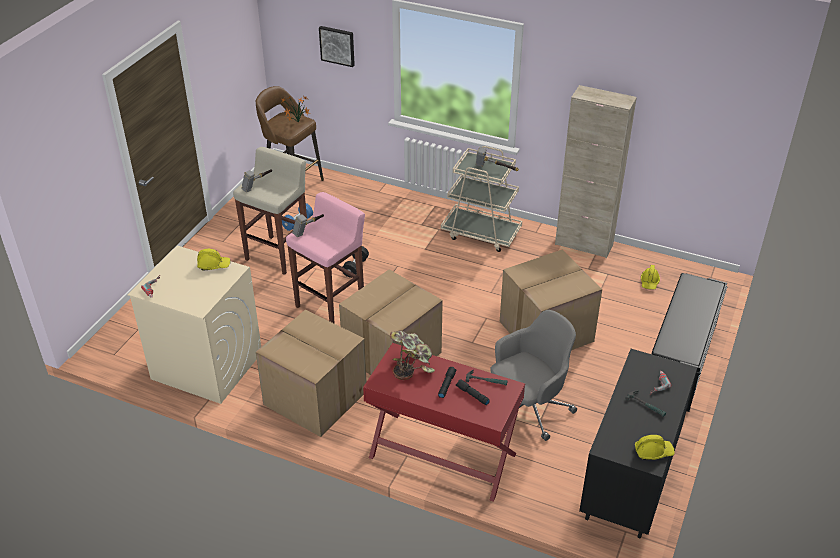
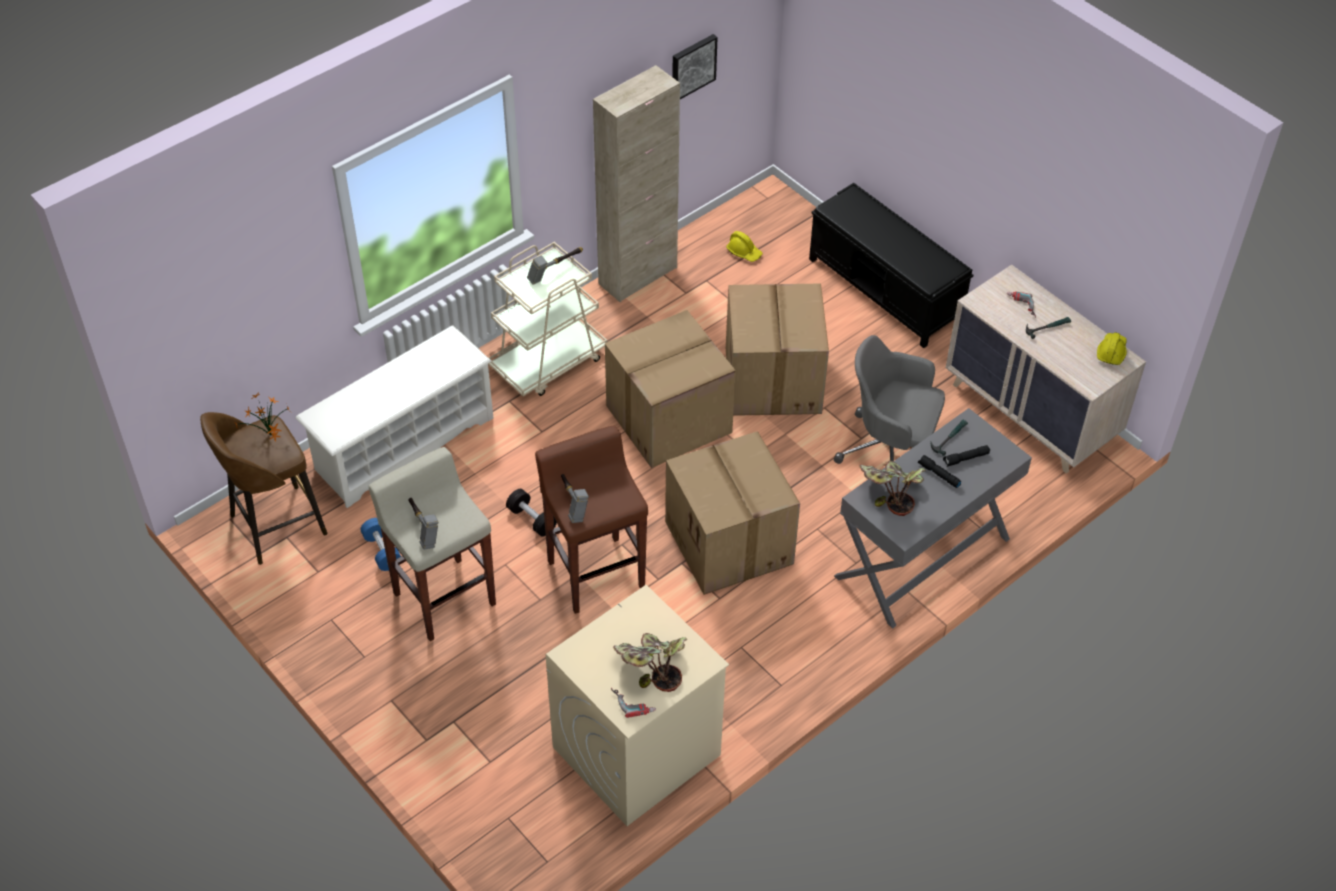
camera: 65 degrees left, 10 degrees up
yellow hard hat [197,249,231,270] -> none
cardboard box [256,309,366,437] -> cardboard box moved to [605,310,736,468]
pink stool [286,192,365,324] -> brown stool [535,425,648,614]
picture [319,26,355,67] -> picture moved to [672,34,718,99]
red desk [363,343,525,502] -> grey desk [834,408,1032,628]
grey office chair [490,310,577,441] -> grey office chair turned 60 degrees counterclockwise [834,335,945,464]
black dresser [579,349,697,539] -> beige dresser [945,264,1146,474]
none -> white shoe rack [295,325,493,508]
none -> potted plant [613,633,688,692]

